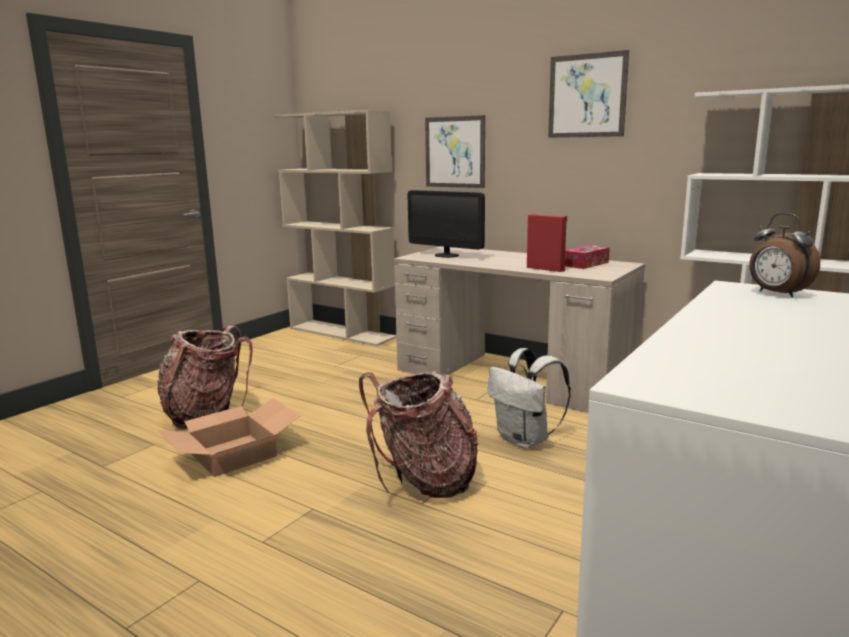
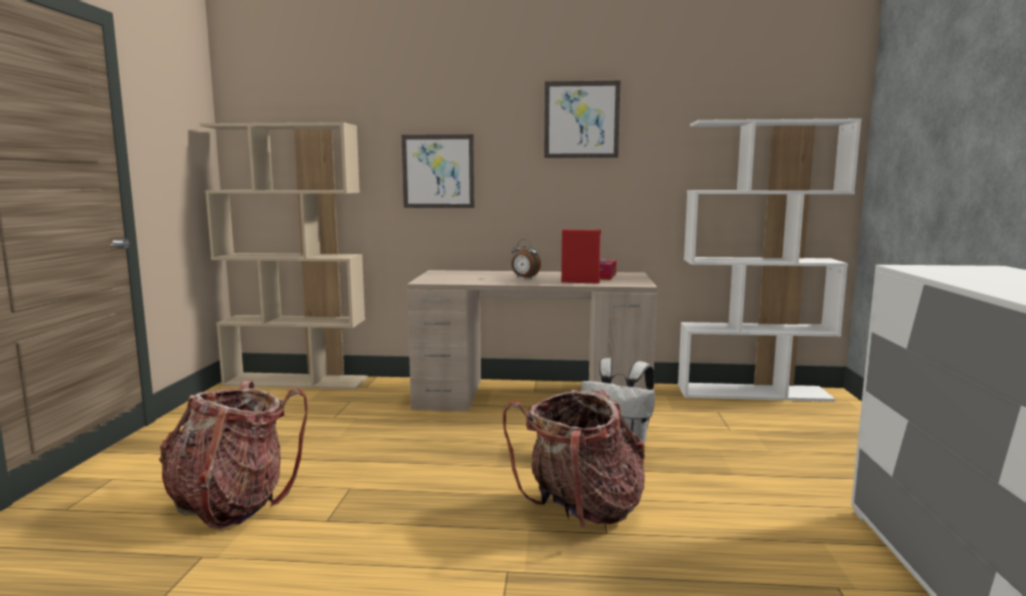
camera: 30 degrees left, 5 degrees down
cardboard box [157,398,300,477] -> none
monitor [408,190,485,258] -> none
alarm clock [749,213,820,297] -> alarm clock moved to [511,239,541,279]

